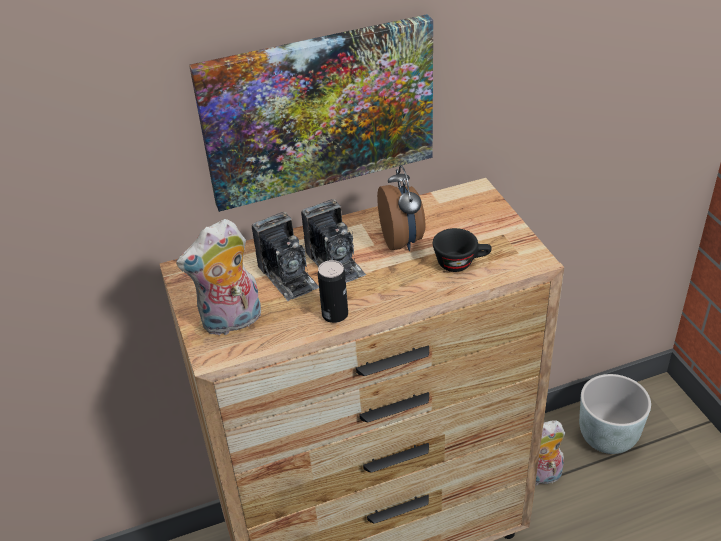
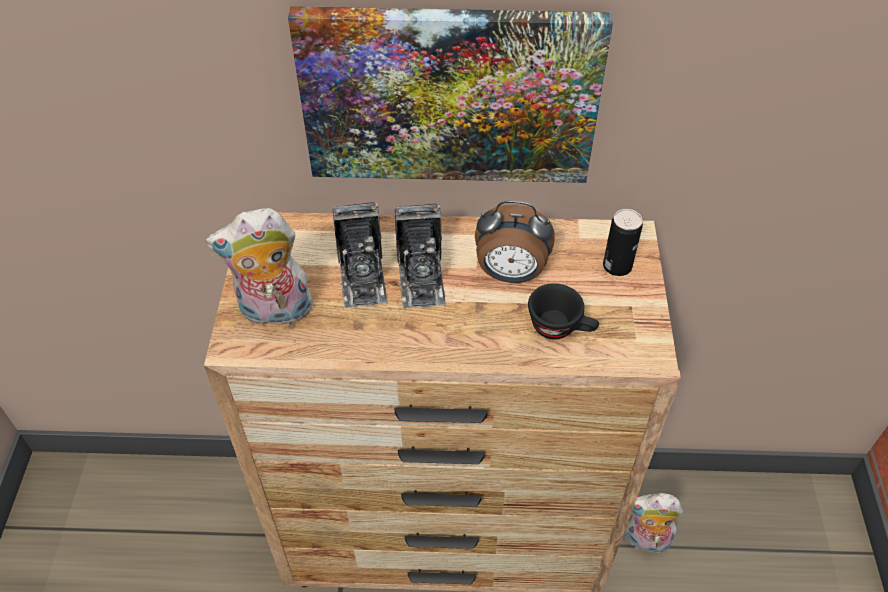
camera: 20 degrees right, 10 degrees up
can [318,260,348,323] -> can moved to [603,209,643,276]
alarm clock [377,165,425,251] -> alarm clock turned 90 degrees clockwise [475,201,555,283]
grey planter [579,374,651,454] -> none

